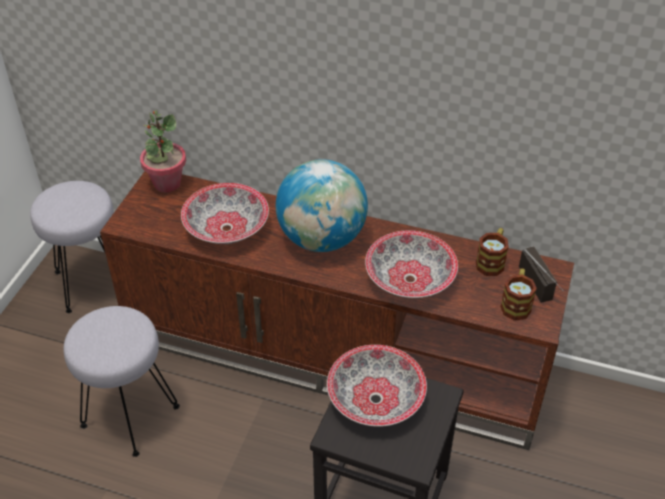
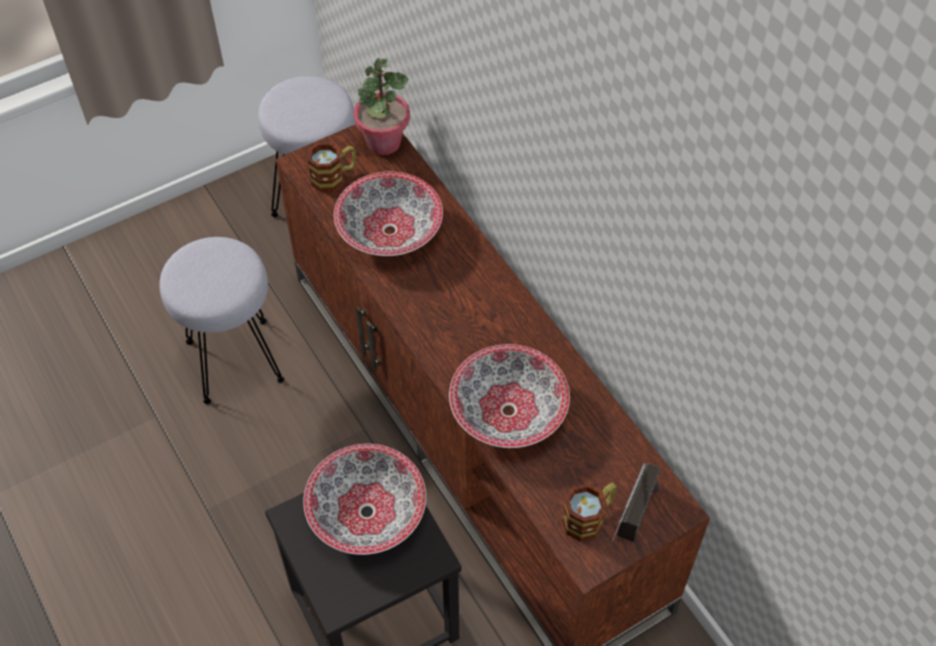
camera: 40 degrees right, 10 degrees up
globe [276,159,368,252] -> none
mug [476,228,509,276] -> mug moved to [307,142,356,192]

